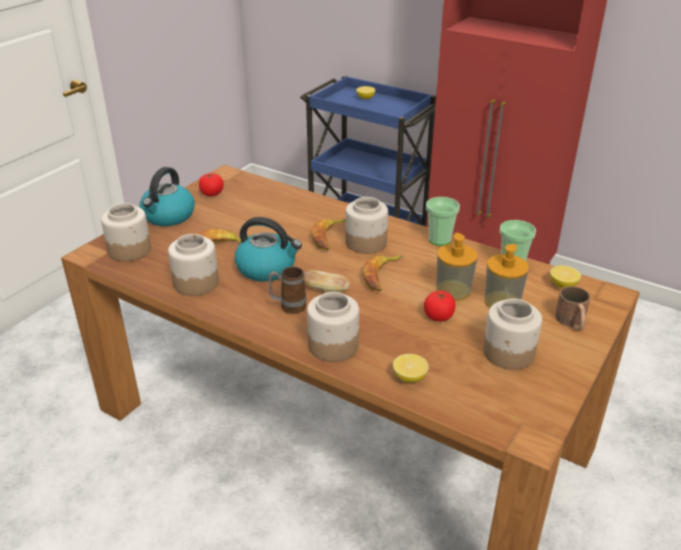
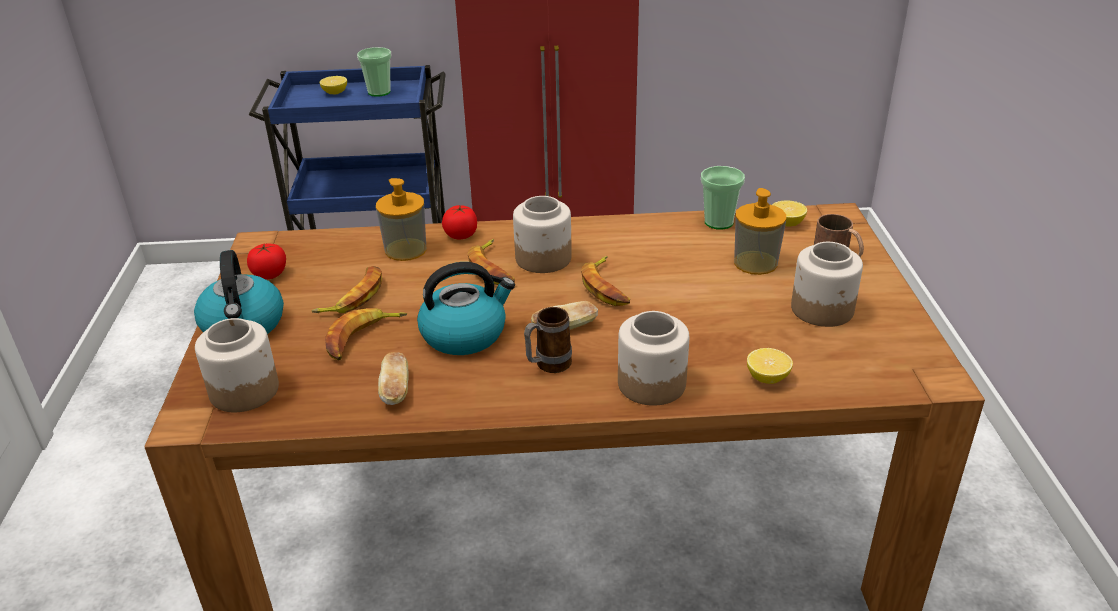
camera: 35 degrees left, 0 degrees up
jar [168,234,219,296] -> bread [378,352,409,405]
tomato [424,291,456,322] -> tomato moved to [442,205,477,239]
cup [426,197,460,246] -> cup moved to [357,47,392,97]
soap dispenser [436,233,478,301] -> soap dispenser moved to [376,178,427,261]
none -> banana [311,266,382,313]

